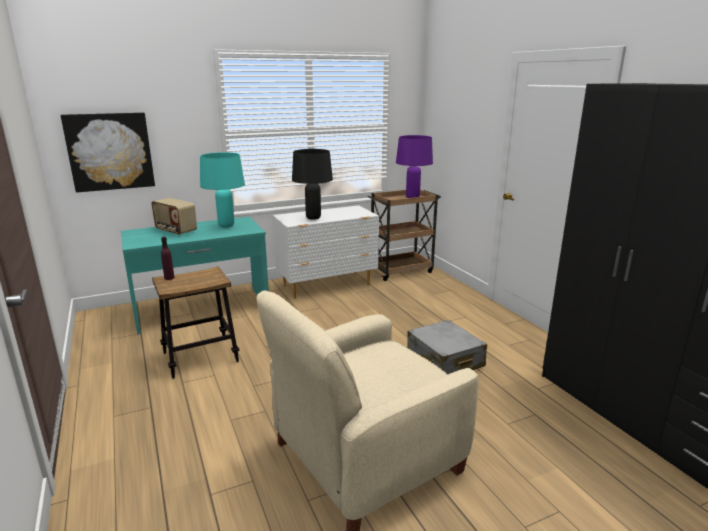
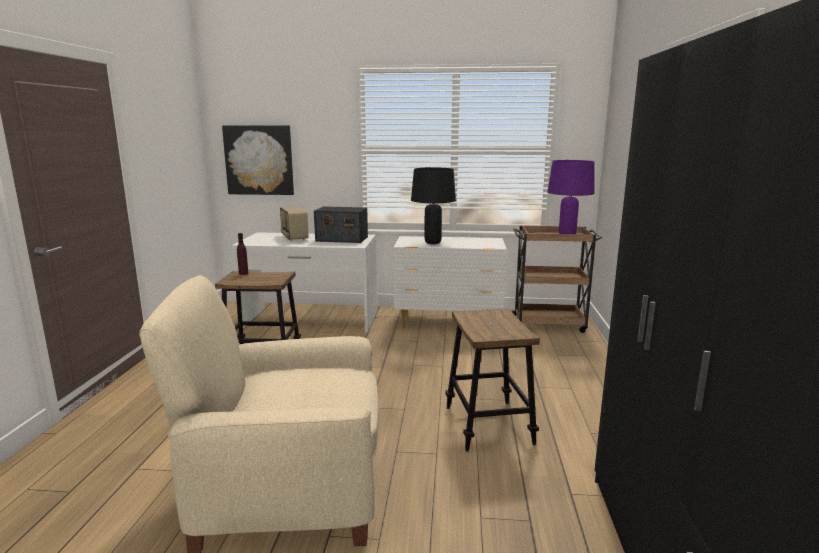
camera: 30 degrees right, 5 degrees down
turquoise desk [121,216,269,335] -> white desk [232,232,377,332]
turquoise table lamp [200,152,245,228] -> radio [314,206,368,243]
grey suitcase [407,320,487,374] -> stool [445,308,540,452]

